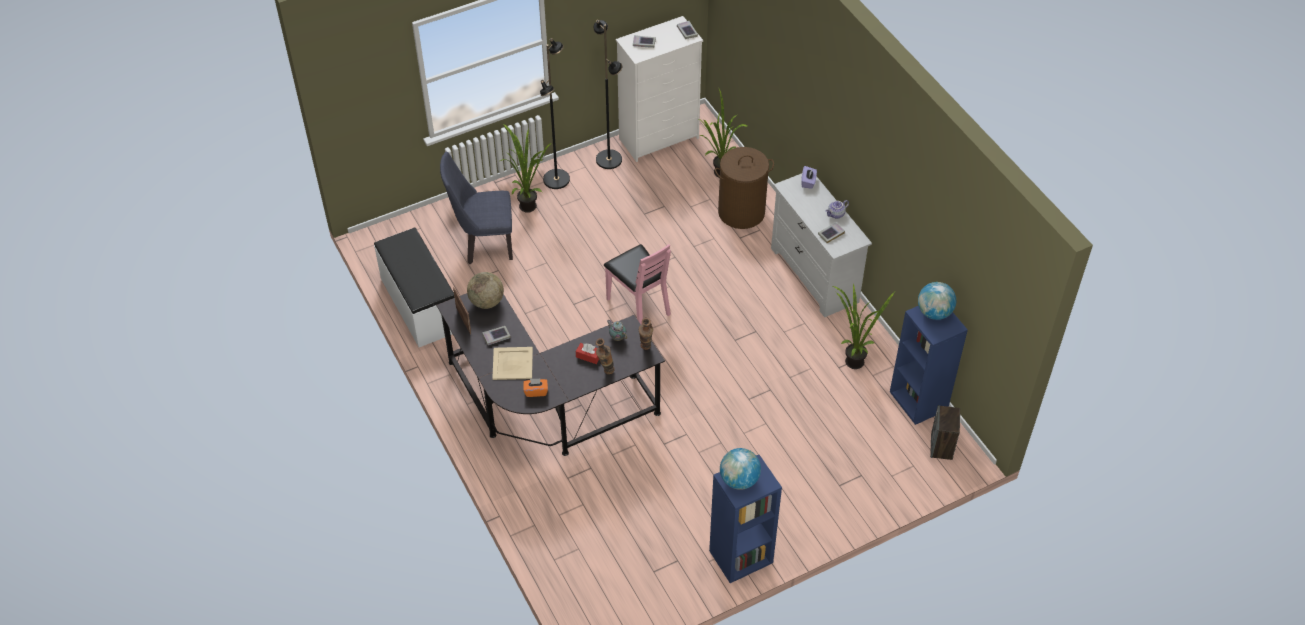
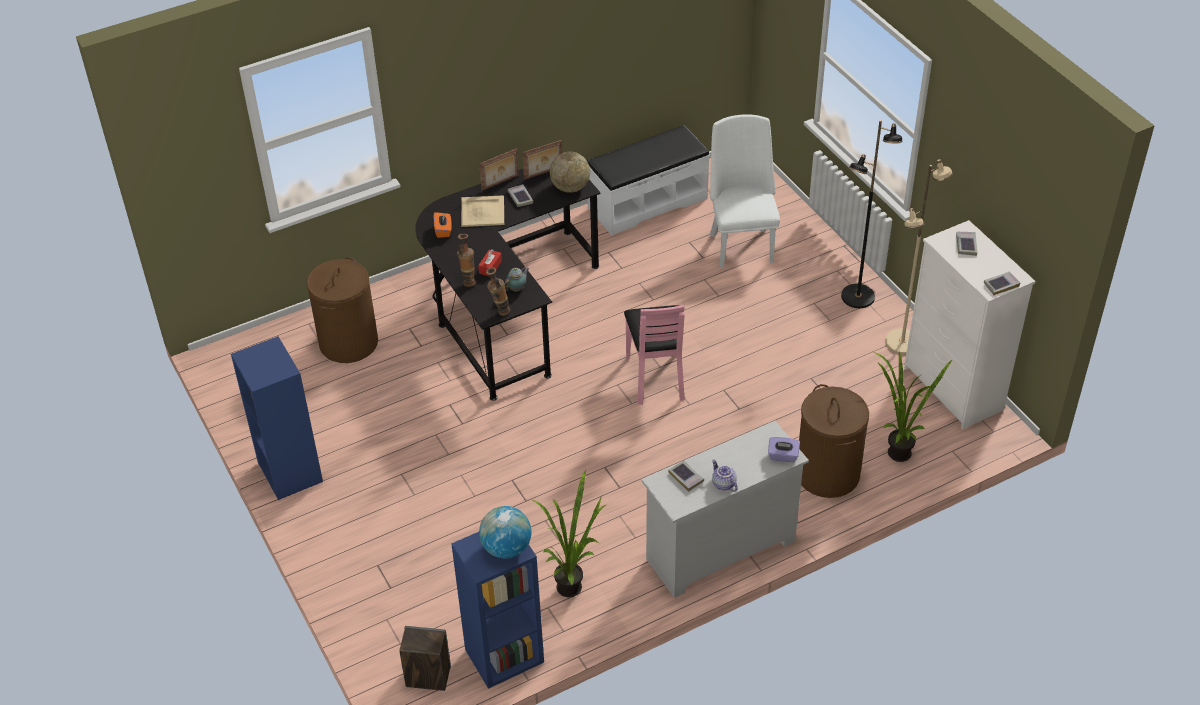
camera: 90 degrees right, 5 degrees down
blue chair [440,152,513,264] -> white chair [710,114,780,268]
potted plant [500,123,551,213] -> none
black floor lamp [594,20,622,169] -> beige floor lamp [885,159,953,354]
pink chair [604,244,671,325] -> pink chair turned 60 degrees counterclockwise [624,305,685,405]
globe [720,448,761,490] -> none
none -> brown laundry basket [307,257,378,363]
none -> picture frame [479,148,519,191]

